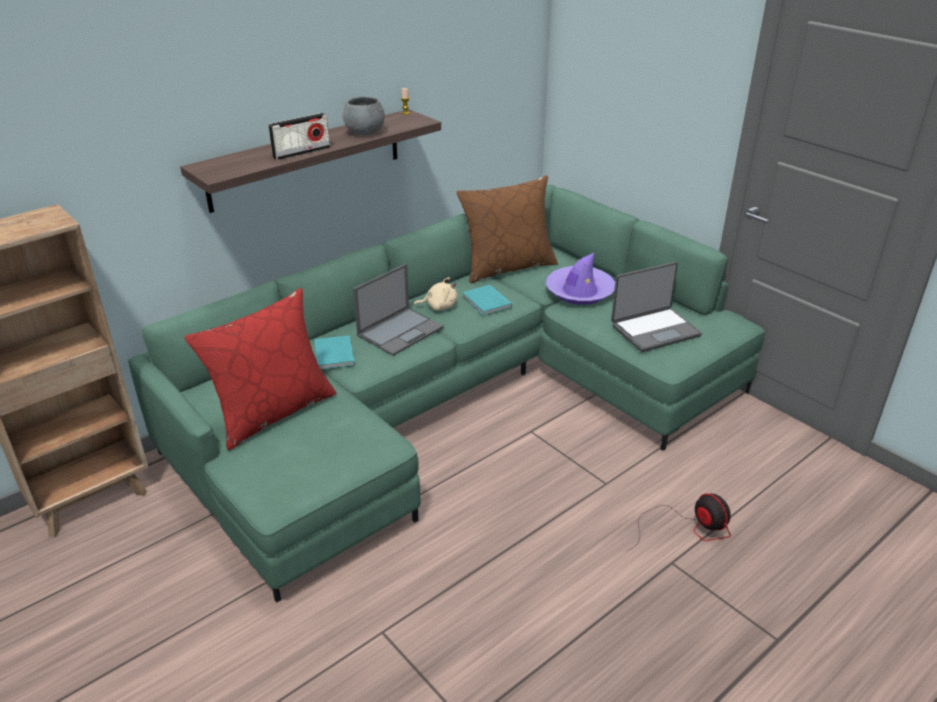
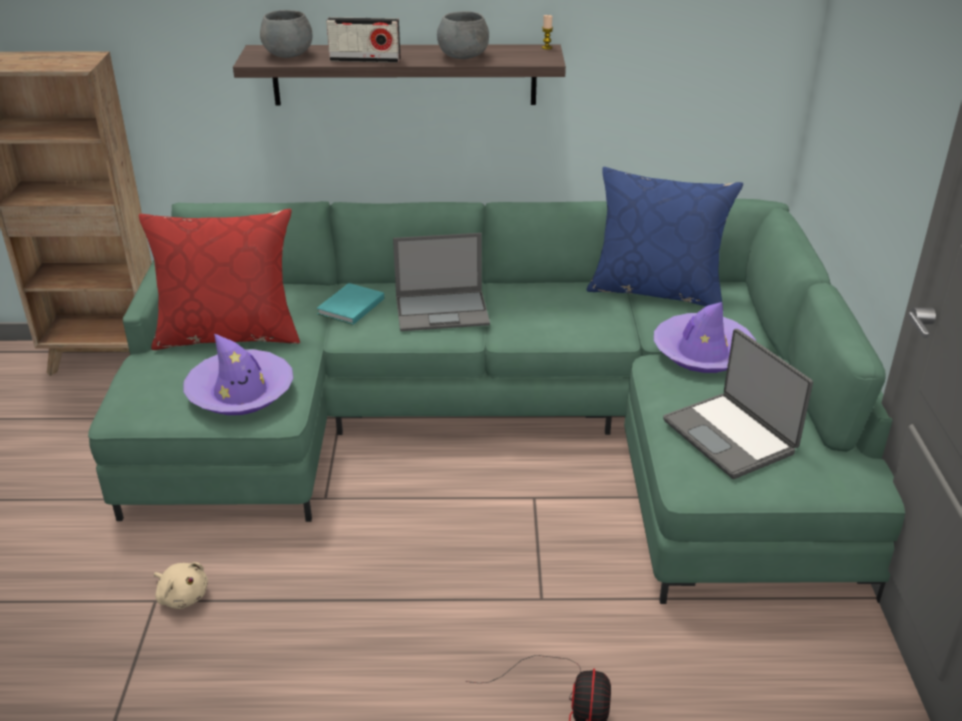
camera: 40 degrees right, 0 degrees up
beige plush toy [413,277,457,311] -> beige plush toy moved to [154,562,208,609]
brown pillow [457,175,558,283] -> blue pillow [586,167,743,306]
turquoise book [462,285,512,316] -> none
laptop [611,262,702,352] -> laptop turned 45 degrees clockwise [663,329,813,479]
none -> purple hat [183,333,293,415]
none -> grey bowl [260,10,312,58]

